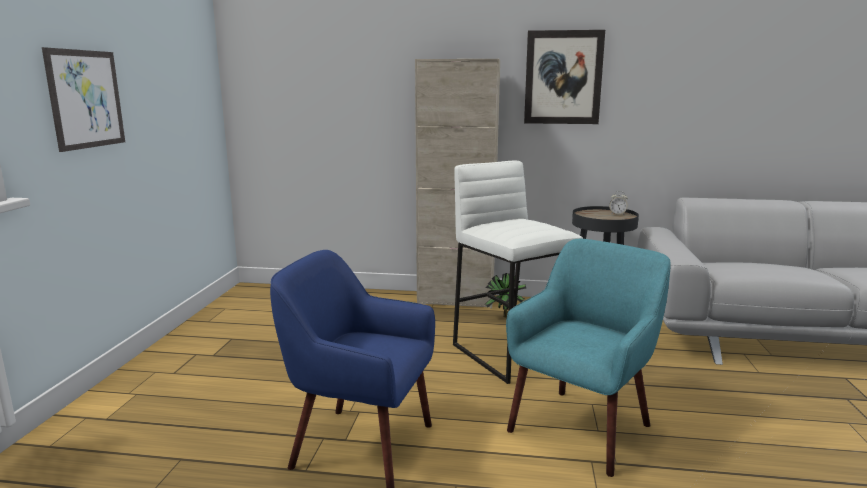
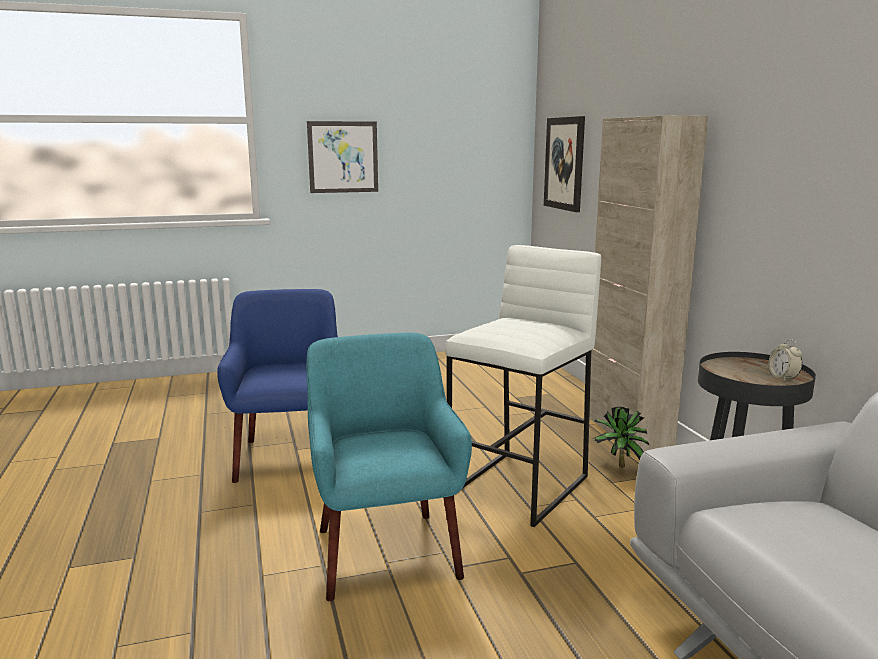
camera: 65 degrees right, 0 degrees up
turquoise armchair [506,239,671,477] -> turquoise armchair turned 120 degrees counterclockwise [306,333,472,601]
picture [524,30,605,124] -> picture moved to [544,116,585,212]

